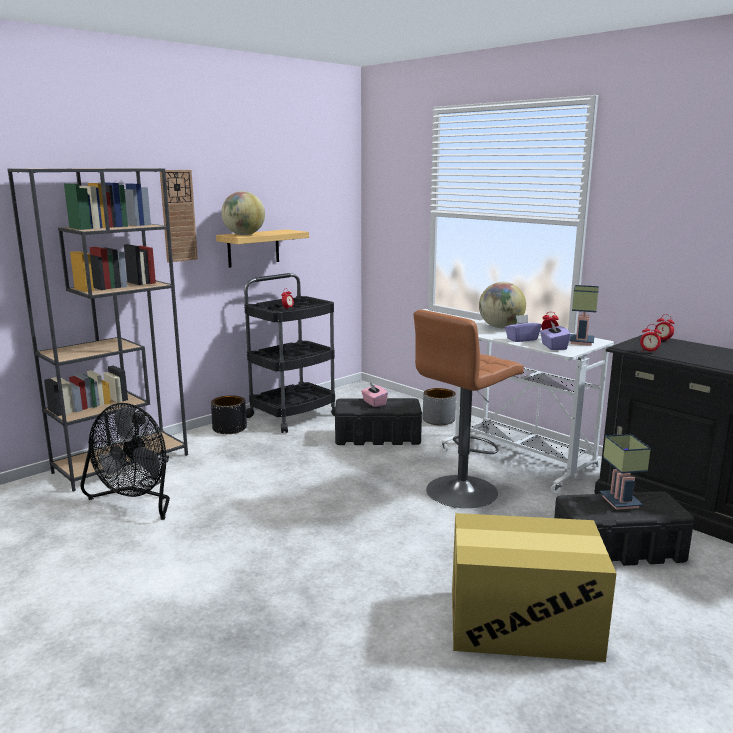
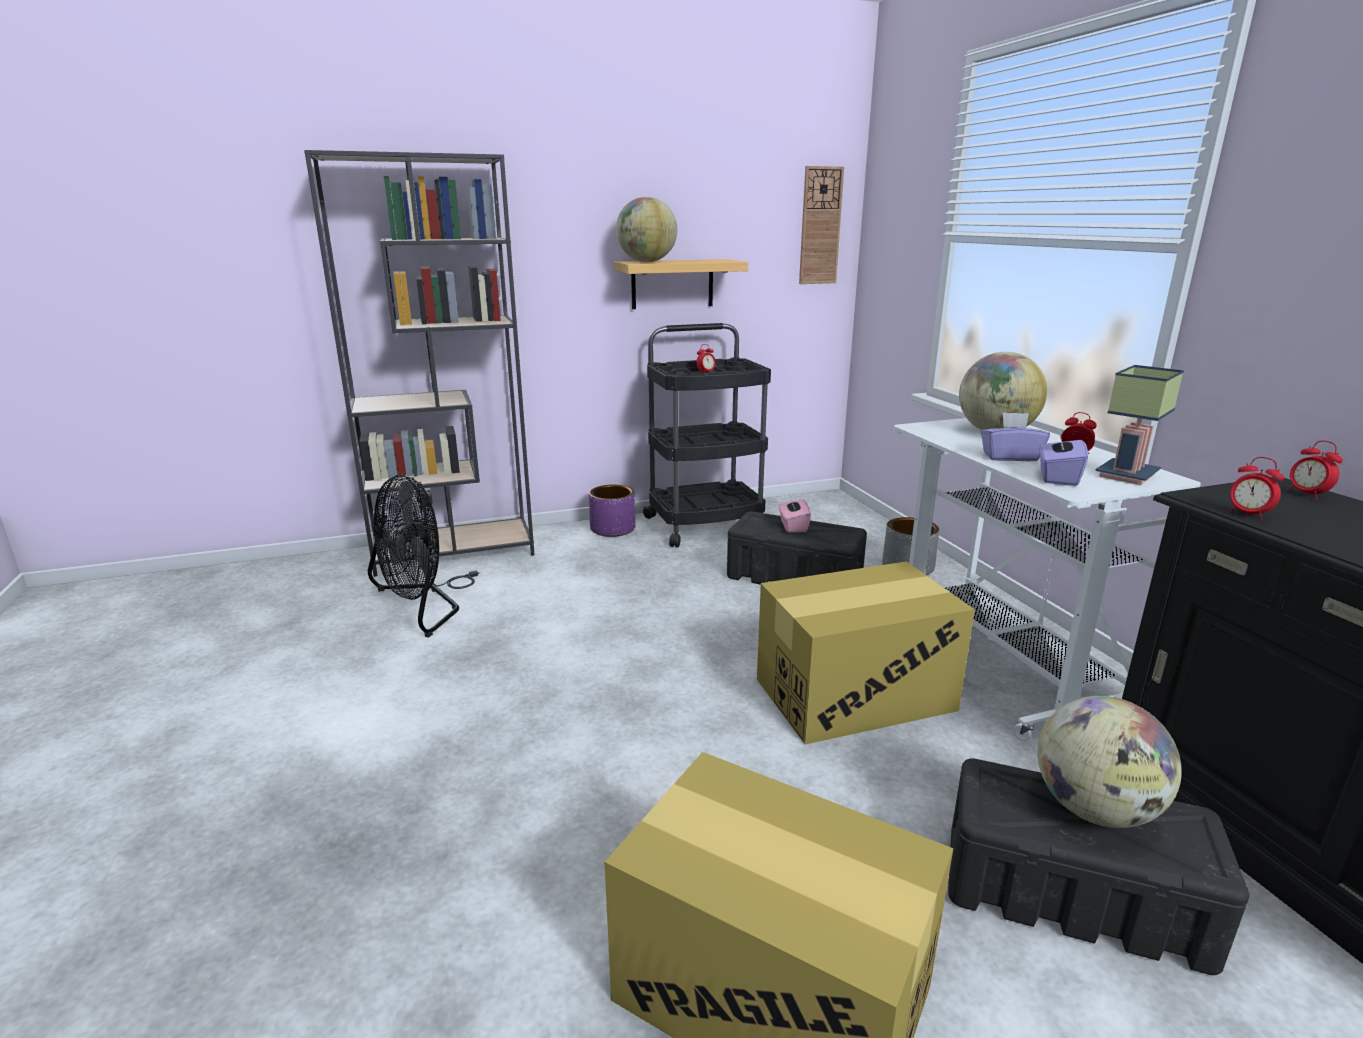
camera: 25 degrees right, 5 degrees up
wall clock [160,170,198,262] -> wall clock moved to [799,166,844,284]
black planter [211,395,247,434] -> purple planter [589,485,636,537]
brown stool [414,310,524,508] -> cardboard box [757,561,975,744]
table lamp [600,434,651,510] -> globe [1038,696,1182,828]

